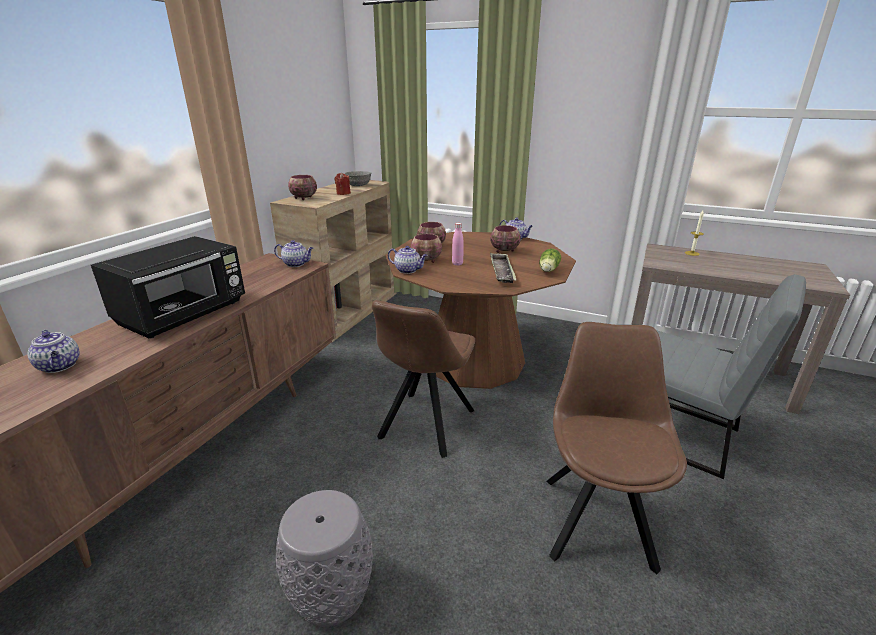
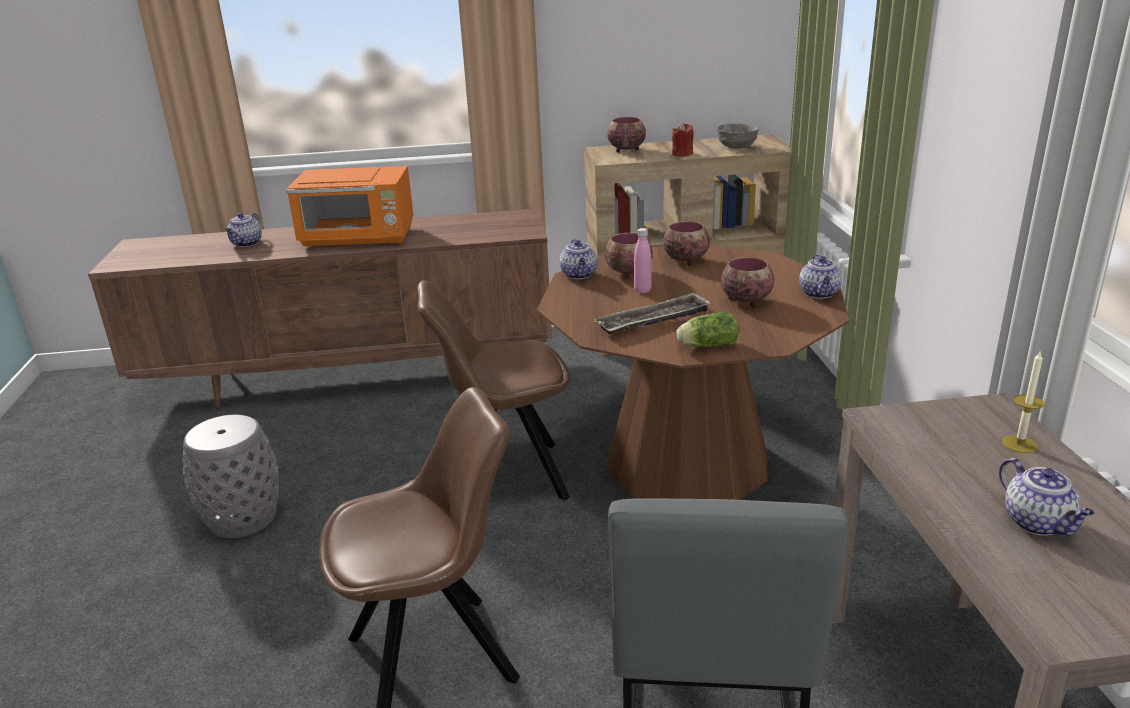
camera: 60 degrees right, 0 degrees up
black microwave [91,236,245,338] -> orange microwave [286,166,414,247]
teapot [274,240,313,267] -> teapot moved to [999,458,1095,536]

